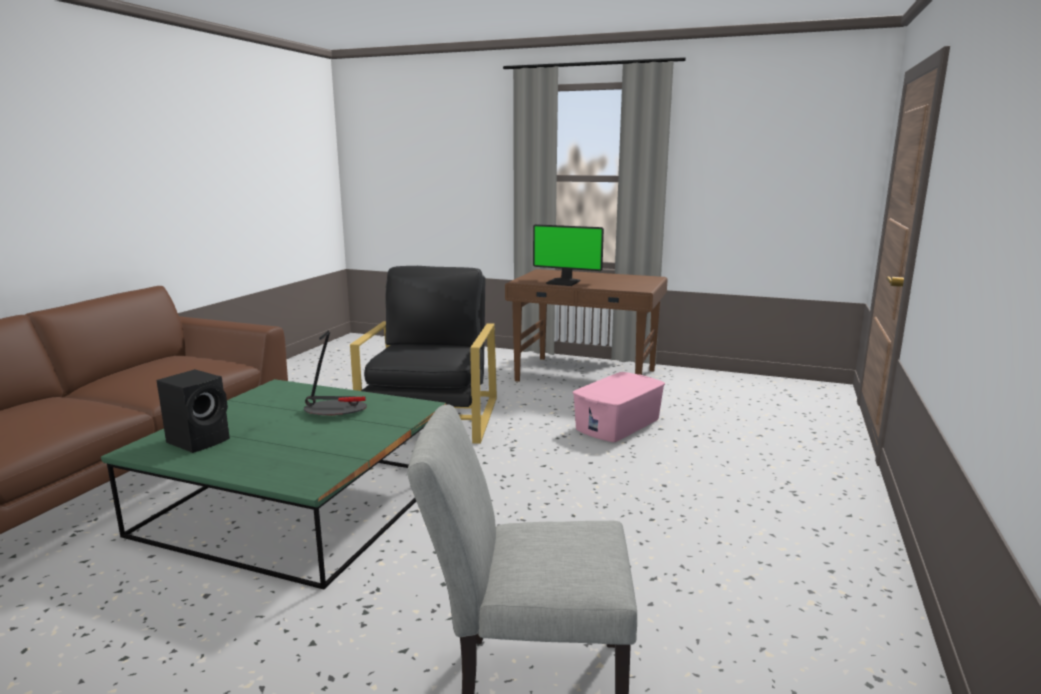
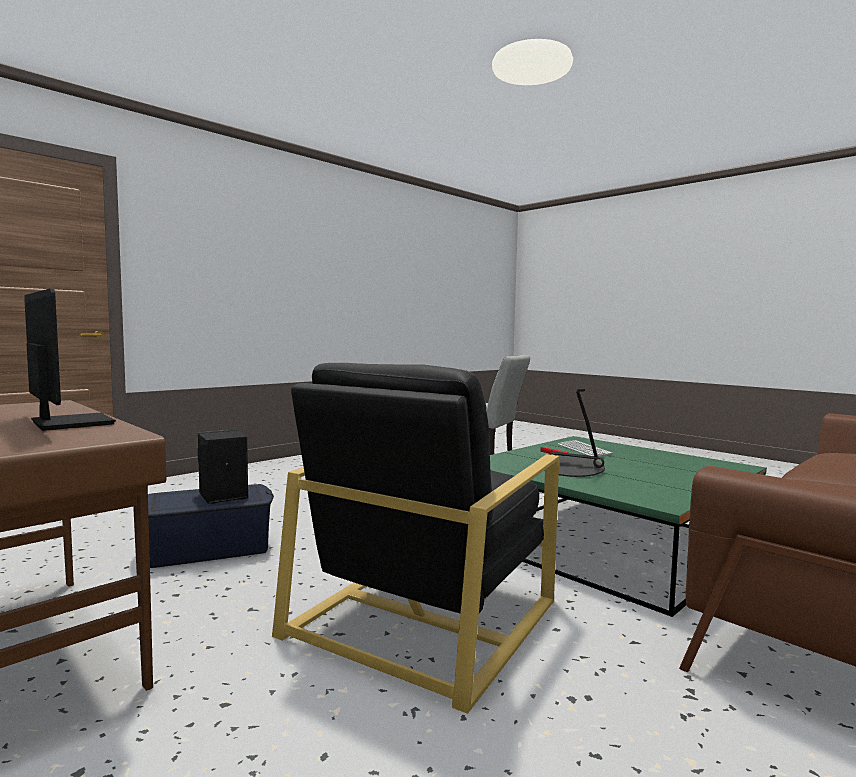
camera: 155 degrees left, 10 degrees down
black speaker [156,369,230,453] -> black speaker moved to [198,430,248,504]
pink storage box [573,372,665,442] -> blue storage box [148,484,274,568]
none -> keyboard [558,440,613,457]

